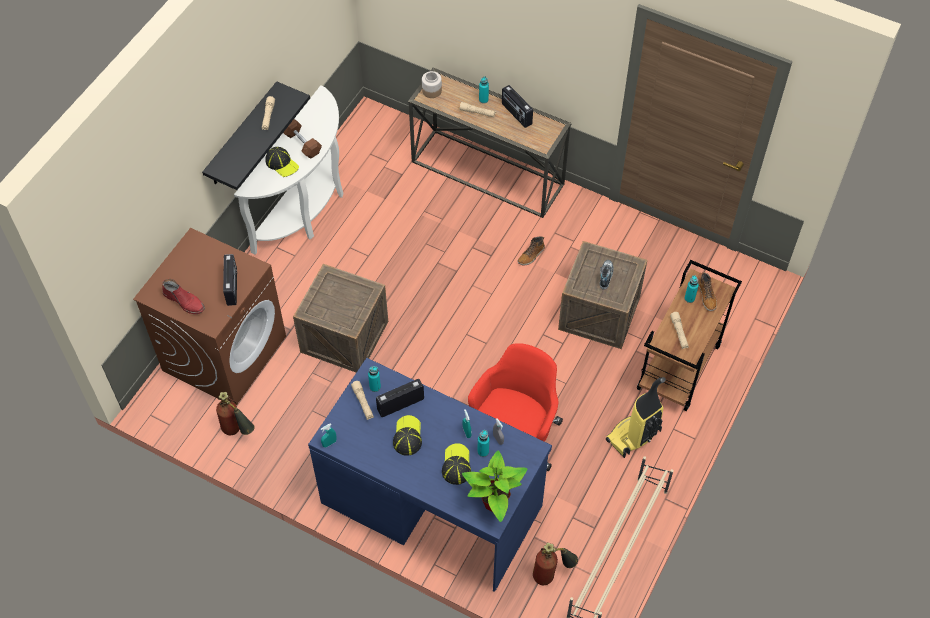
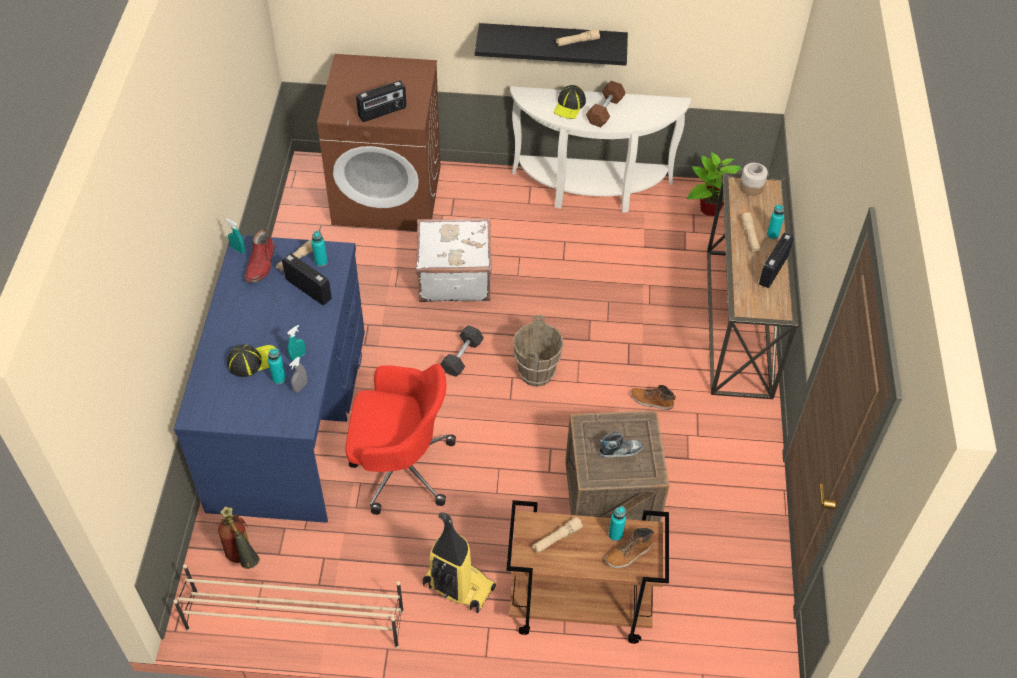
camera: 65 degrees right, 5 degrees down
red boot [162,279,205,314] -> red boot moved to [245,229,275,283]
fire extinguisher [216,392,255,435] -> none
crate [293,264,388,372] -> white suitcase [416,218,492,302]
cap [393,415,422,456] -> none
potted plant [462,451,528,522] -> potted plant moved to [687,152,742,216]
none -> grey dumbbell [440,325,484,377]
none -> brown bucket [513,315,564,387]

